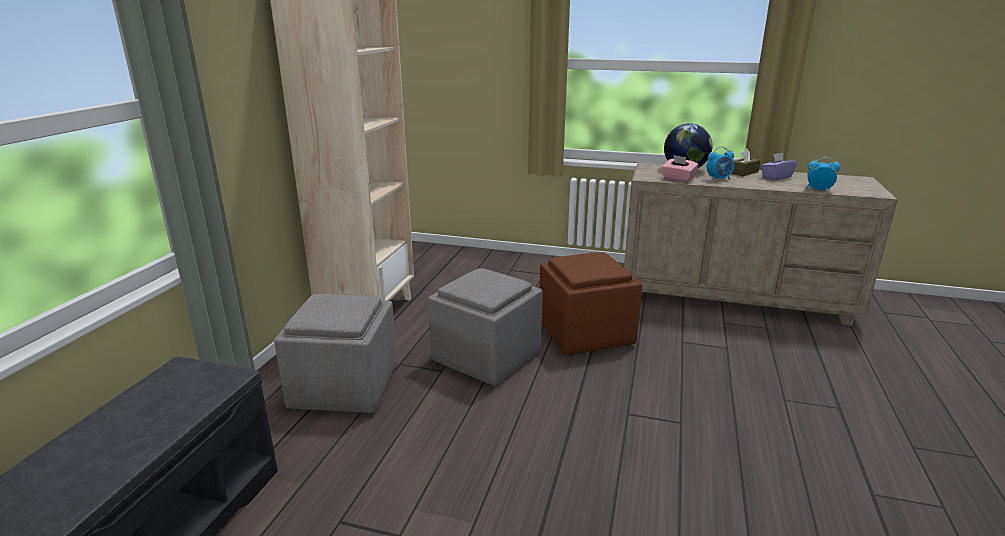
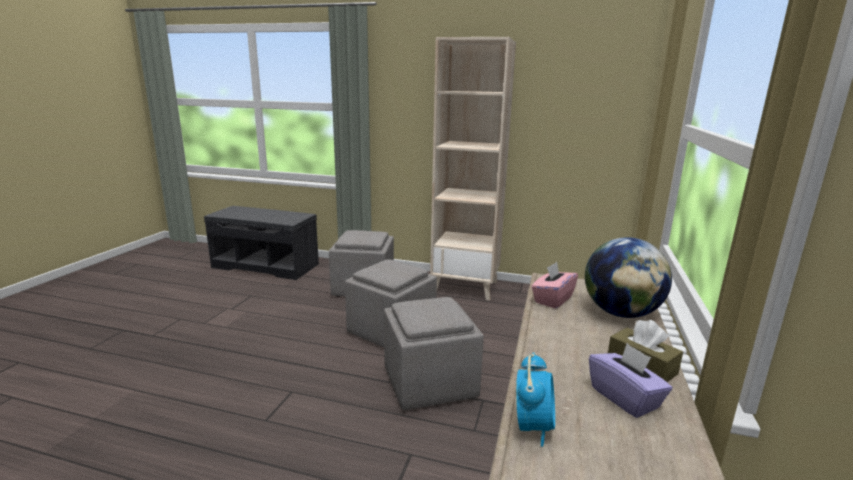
camera: 90 degrees right, 5 degrees down
brown ottoman [540,252,642,355] -> grey ottoman [384,297,484,410]
alarm clock [707,147,734,181] -> none

